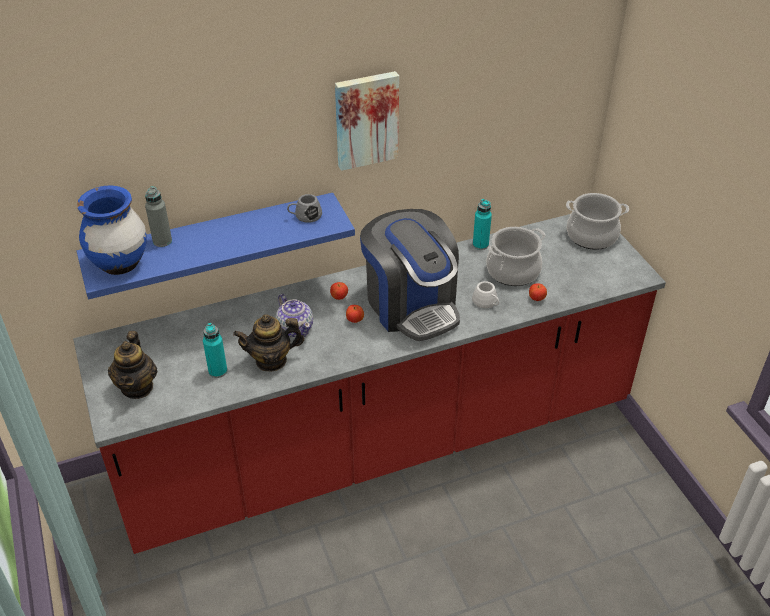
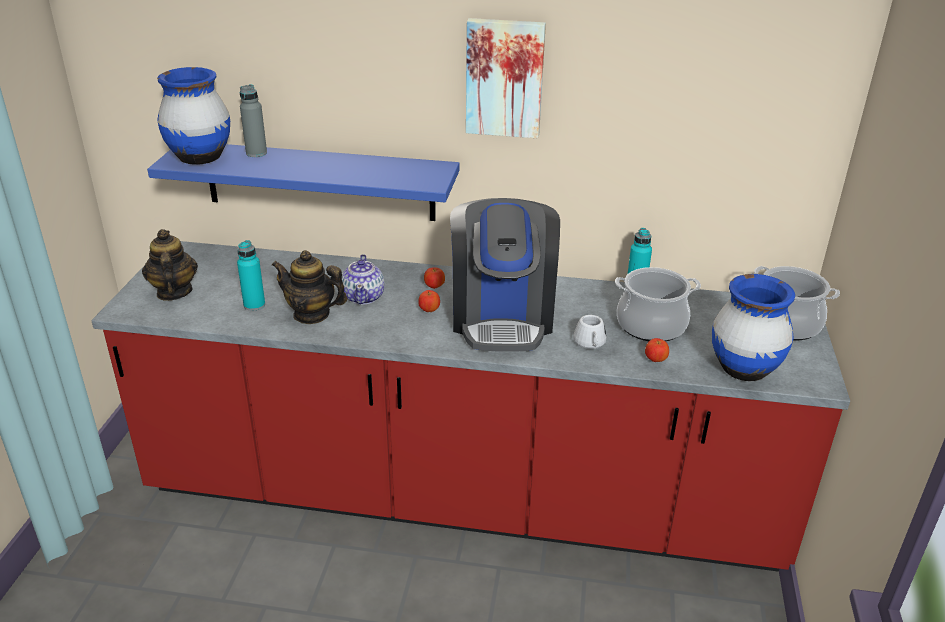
camera: 30 degrees right, 10 degrees down
teapot [108,331,157,399] -> teapot turned 135 degrees clockwise [142,229,198,301]
grey mug [287,194,322,223] -> none
none -> blue vase [712,274,795,381]

